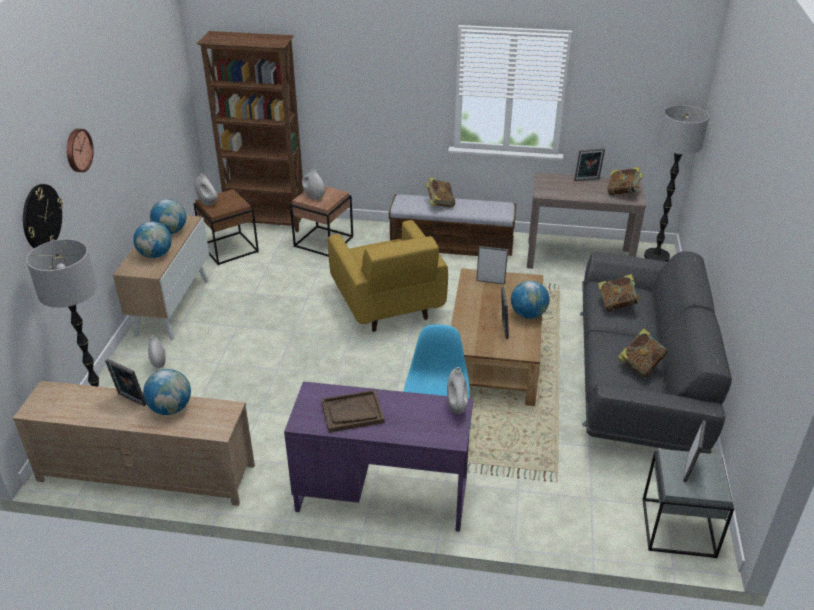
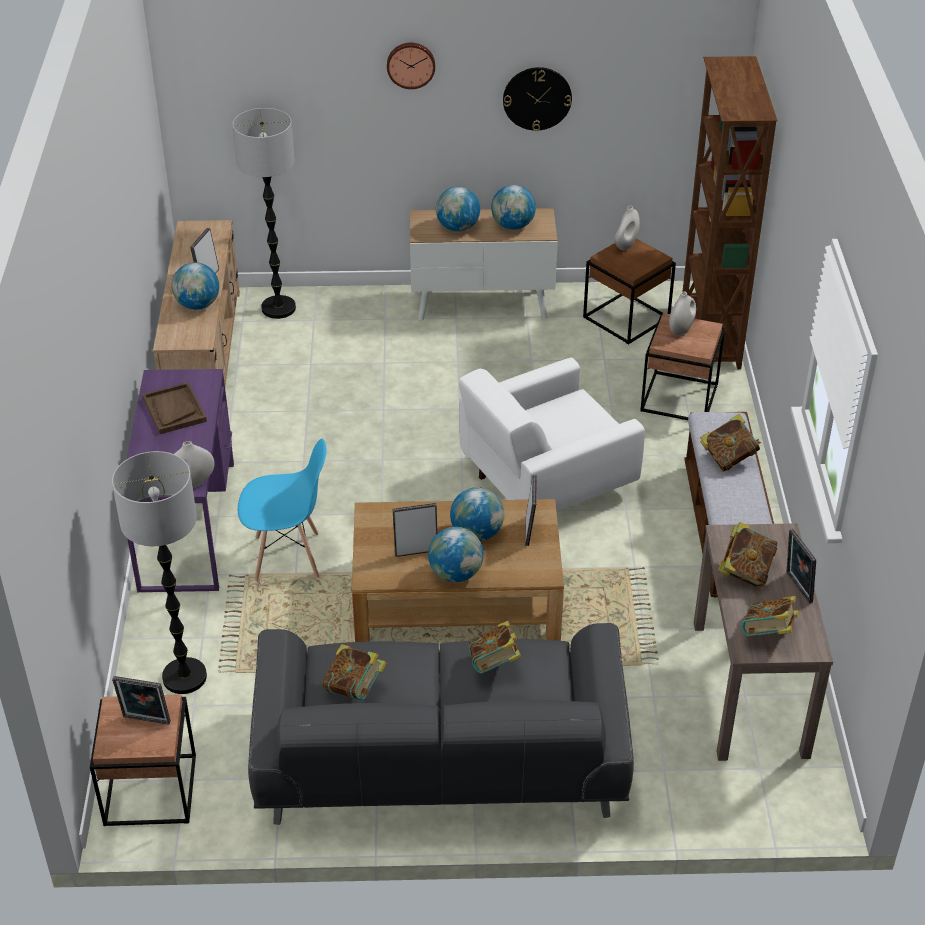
camera: 80 degrees right, 5 degrees up
wall clock [23,184,63,248] -> wall clock moved to [503,67,572,131]
white vase [148,335,165,369] -> none
yellow armchair [328,220,448,332] -> white armchair [459,357,645,511]
grey side table [643,449,734,558] -> brown side table [90,694,196,826]
floor lamp [644,105,709,262] -> floor lamp moved to [112,451,207,694]
none -> globe [450,487,504,541]
none -> book [718,522,777,588]

